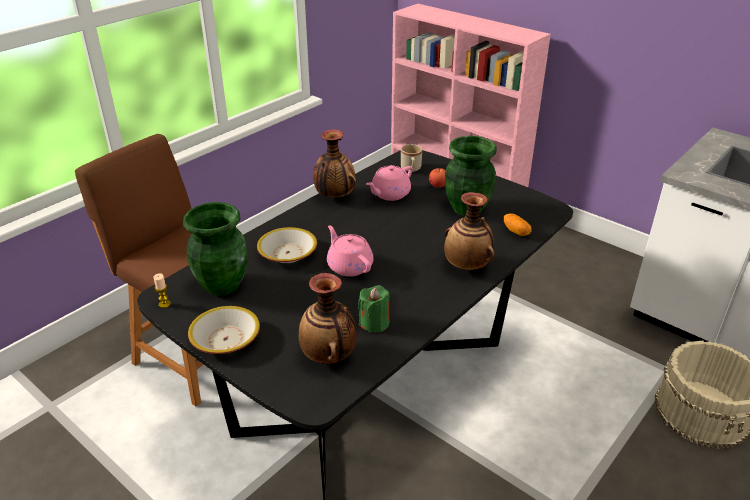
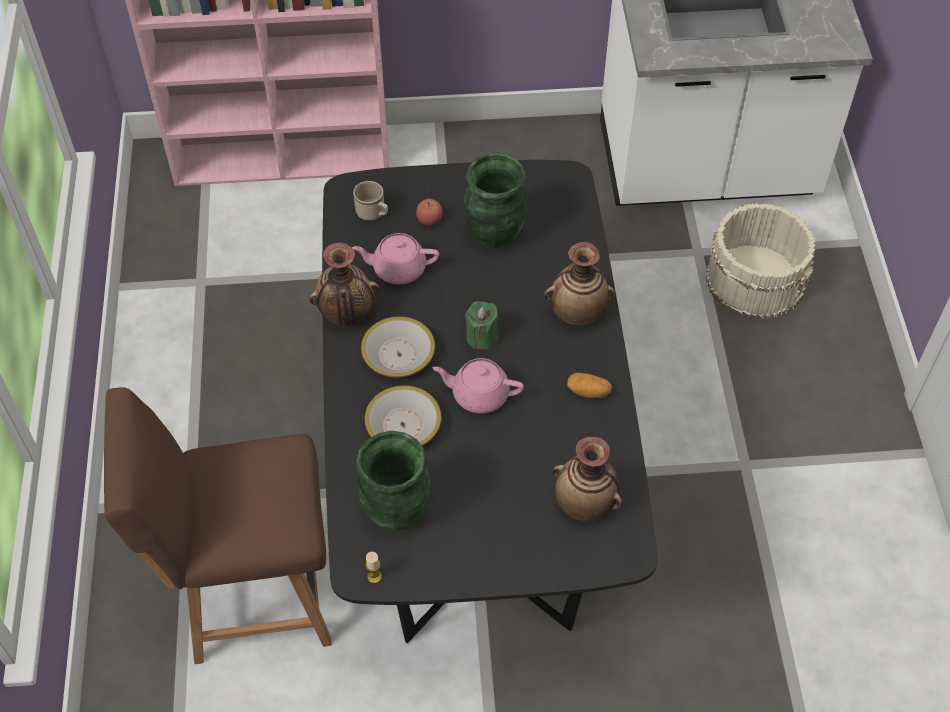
camera: 45 degrees left, 20 degrees up
bowl [188,306,260,354] -> bowl moved to [361,316,435,378]
green candle [358,285,389,332] -> green candle moved to [465,301,498,350]
pink teapot [367,165,413,201] -> pink teapot turned 90 degrees clockwise [352,233,439,284]
potato [504,213,532,236] -> potato moved to [567,373,612,398]

